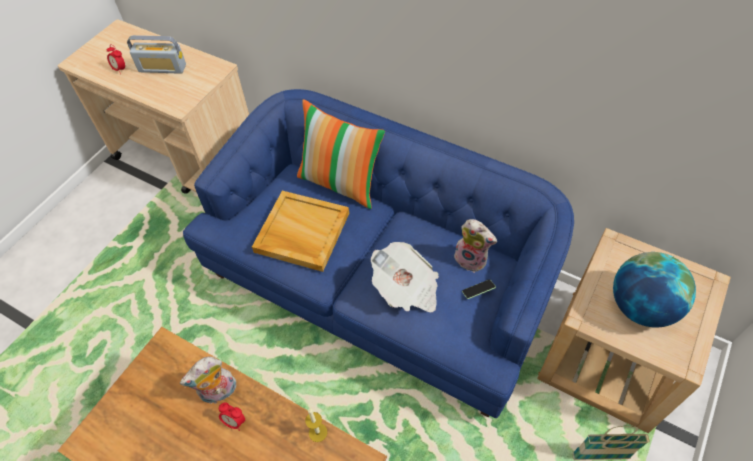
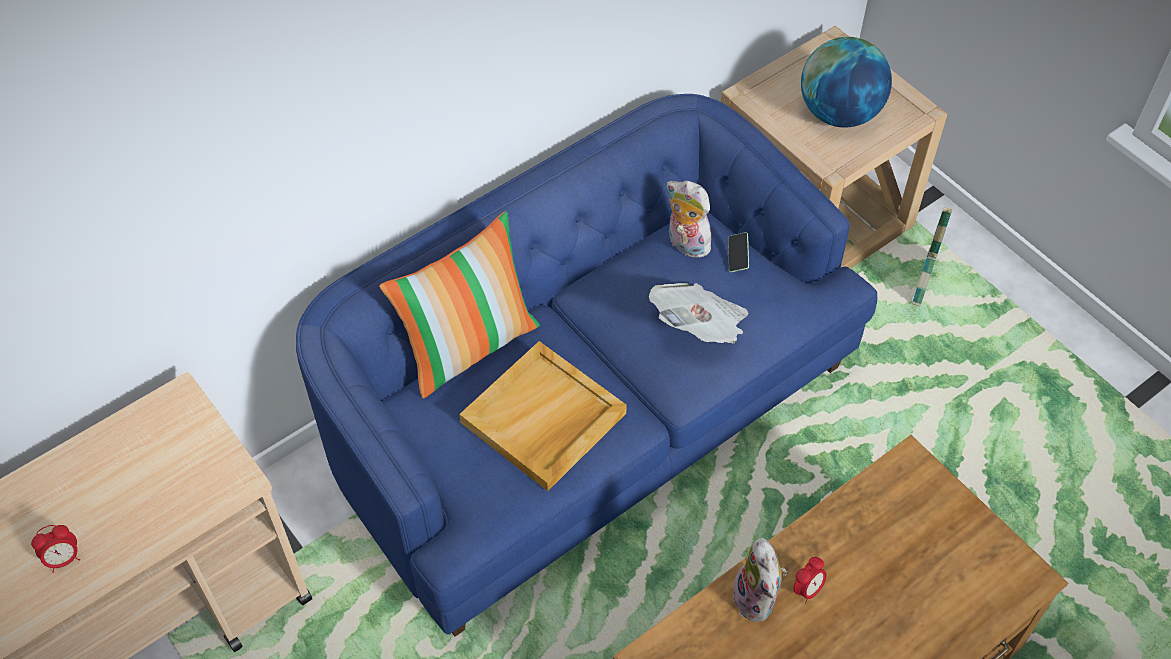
camera: 70 degrees left, 0 degrees up
radio [127,35,186,74] -> none
candle [305,409,327,442] -> none
plush toy [452,219,497,272] -> plush toy turned 105 degrees counterclockwise [666,181,713,258]

